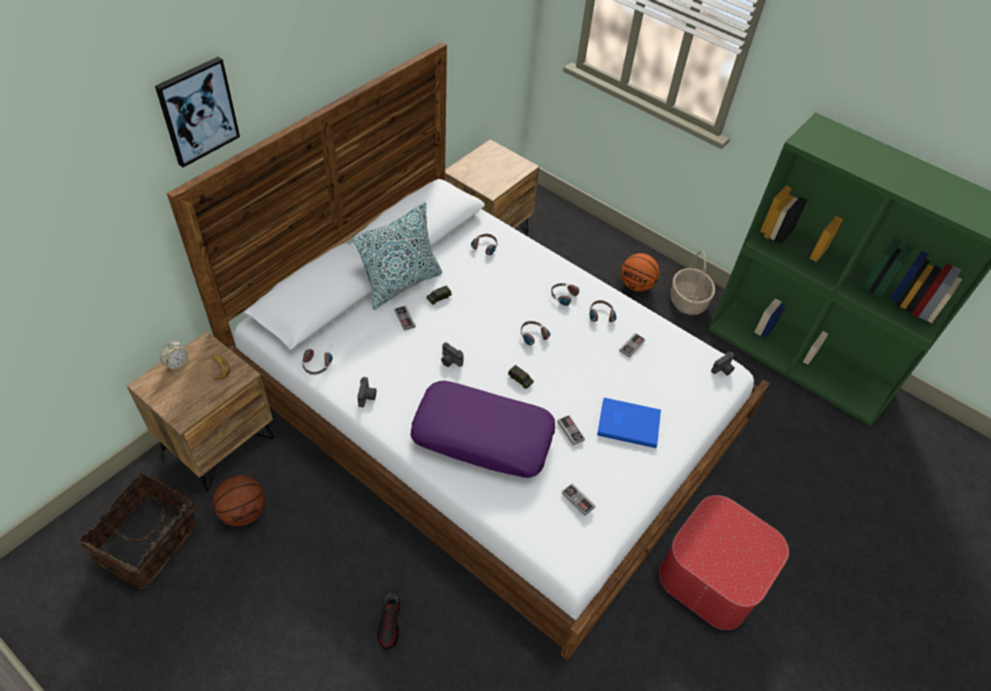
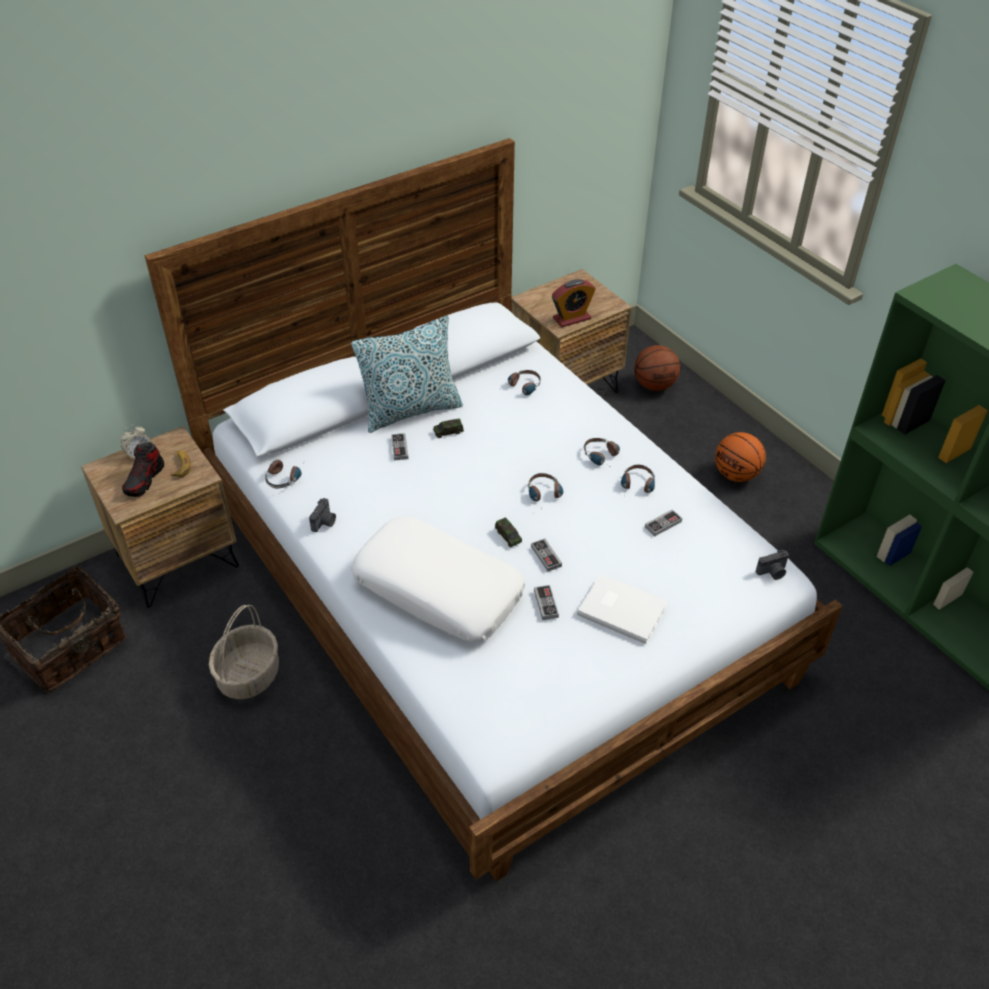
camera: 20 degrees right, 5 degrees down
picture [155,57,240,167] -> none
basketball [213,475,265,526] -> basketball moved to [634,345,680,391]
shoe [378,592,400,649] -> shoe moved to [122,442,164,497]
purple pillow [410,381,555,478] -> white pillow [351,516,525,642]
camera [441,342,464,367] -> none
game controller [562,483,595,516] -> game controller moved to [531,538,562,571]
blue book [597,398,661,448] -> white book [577,574,668,644]
ottoman [659,495,789,630] -> none
basket [670,251,715,315] -> basket moved to [209,605,279,699]
none -> alarm clock [552,279,596,327]

